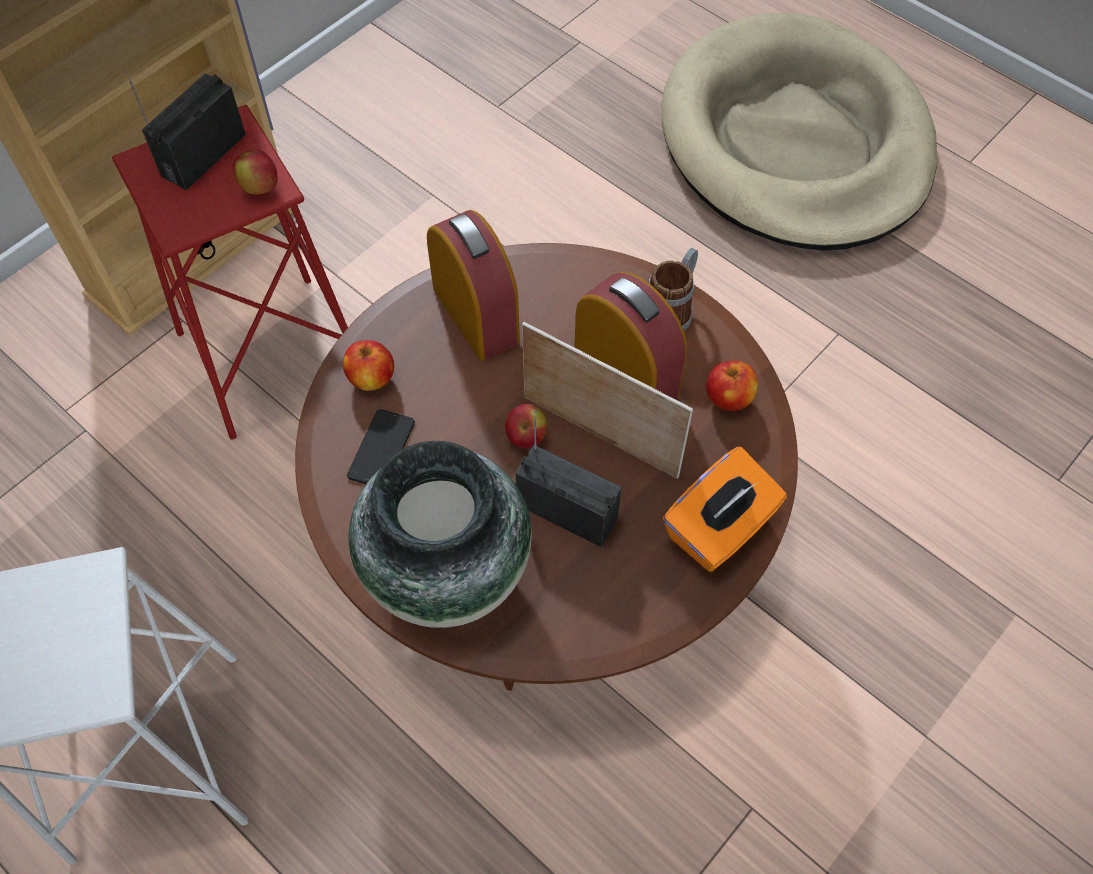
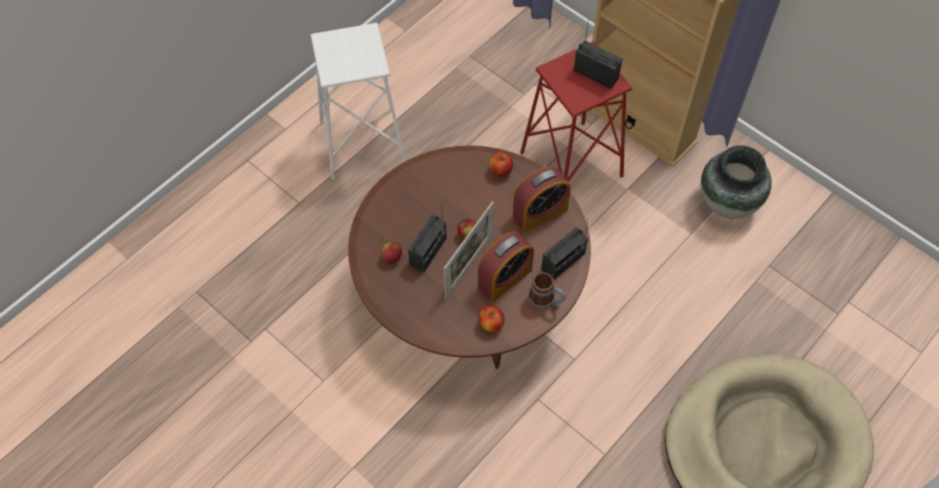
camera: 90 degrees right, 0 degrees up
apple [233,149,277,194] -> apple moved to [380,242,402,264]
phone [347,409,415,484] -> none
vase [349,441,532,628] -> vase moved to [701,145,772,219]
orange tissue box [663,446,787,572] -> none
none -> radio [541,220,588,279]

